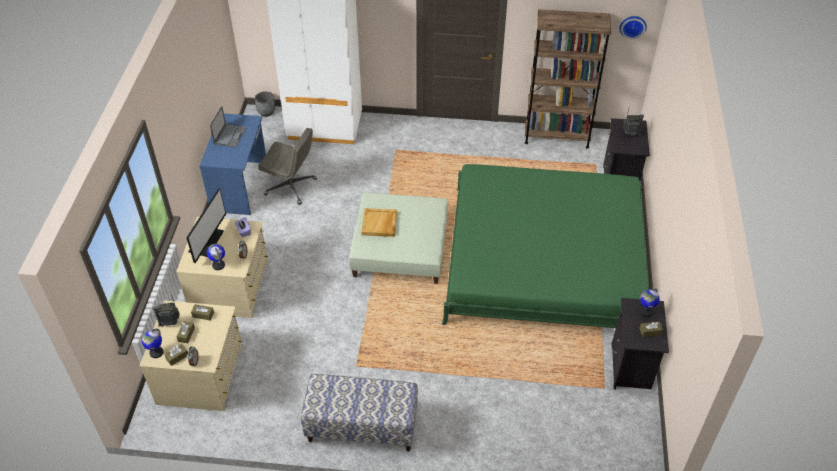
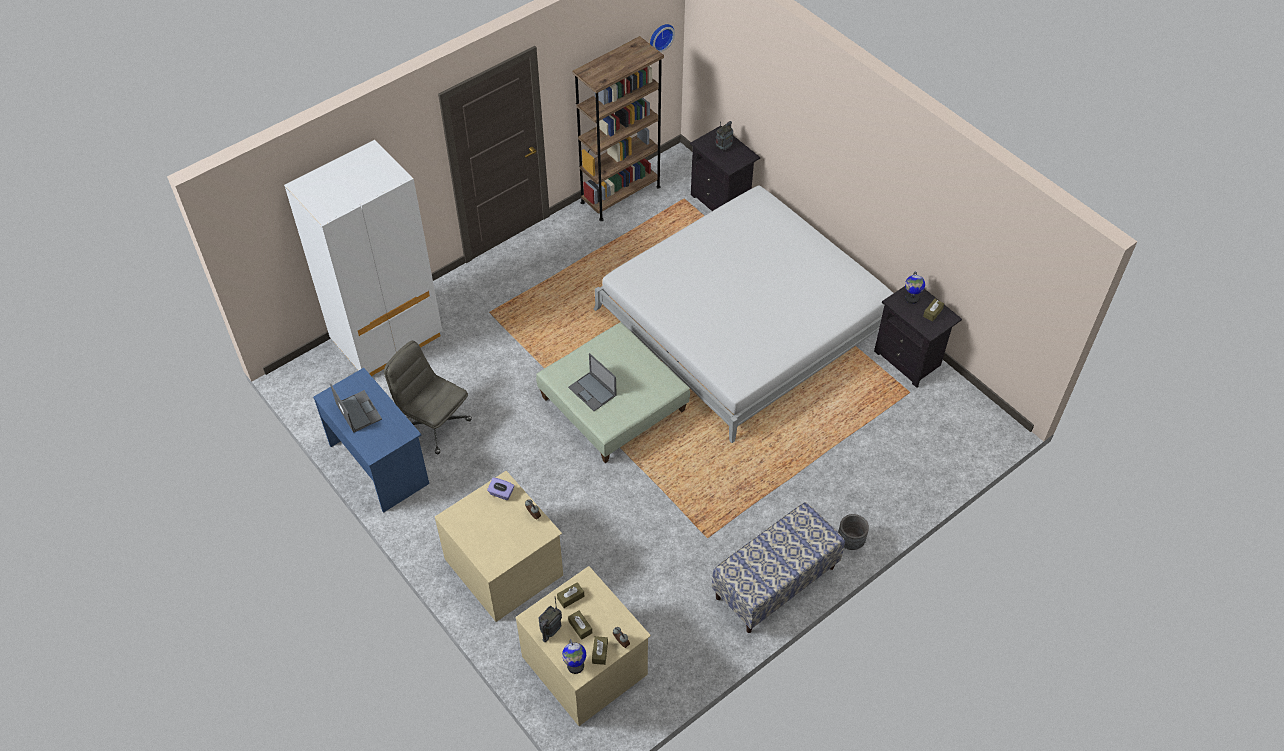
camera: 45 degrees left, 5 degrees up
monitor [186,188,226,263] -> none
globe [207,244,225,270] -> none
grey planter [255,91,275,117] -> grey planter moved to [838,514,869,550]
grey office chair [258,128,317,204] -> grey office chair turned 120 degrees counterclockwise [384,340,472,454]
beige tray [362,208,397,237] -> laptop [568,353,617,411]
green bed [442,164,650,328] -> white bed [594,185,894,443]

